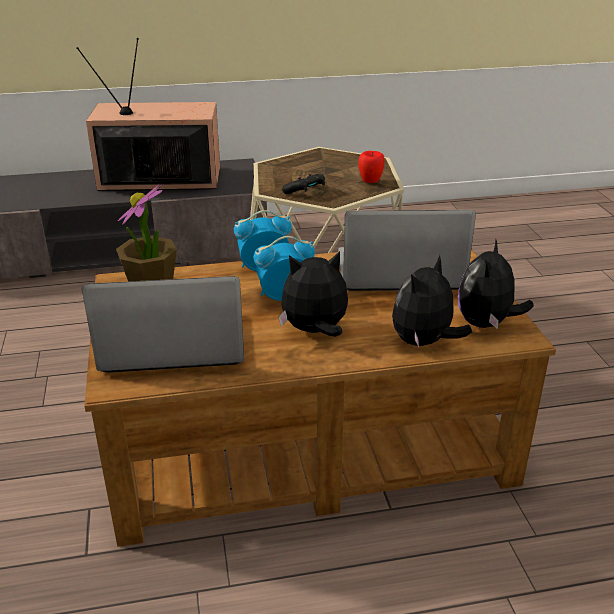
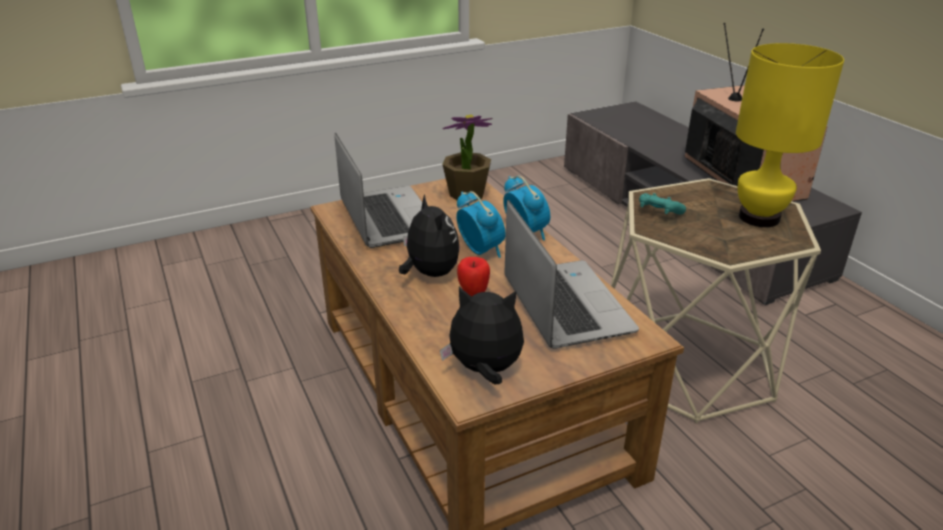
camera: 75 degrees right, 0 degrees up
black game controller [282,174,325,194] -> turquoise game controller [639,193,686,215]
apple [359,151,385,183] -> apple moved to [457,257,490,297]
plush toy [392,255,472,347] -> none
none -> yellow table lamp [736,43,844,227]

